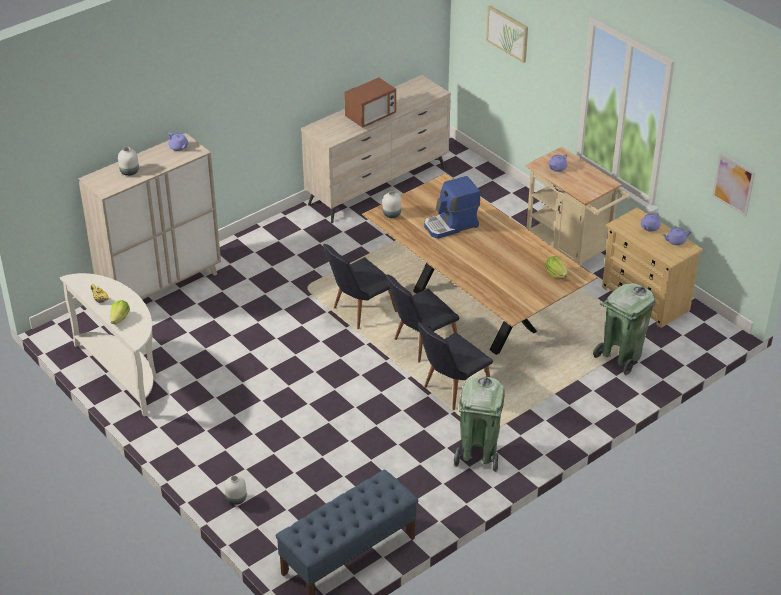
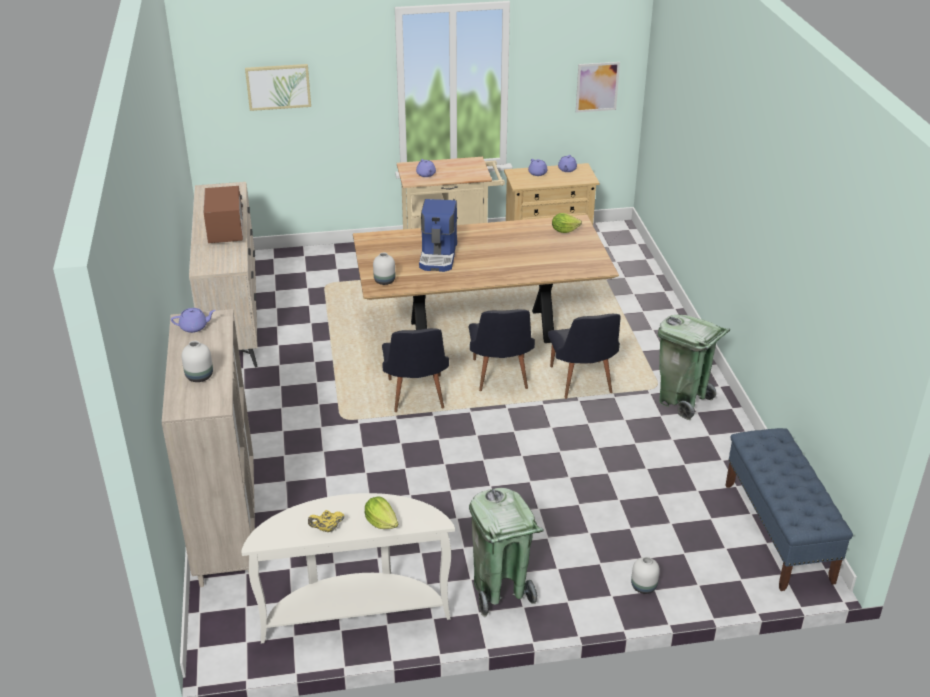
camera: 60 degrees left, 5 degrees down
green trash can [593,283,655,375] -> green trash can moved to [469,488,544,617]

